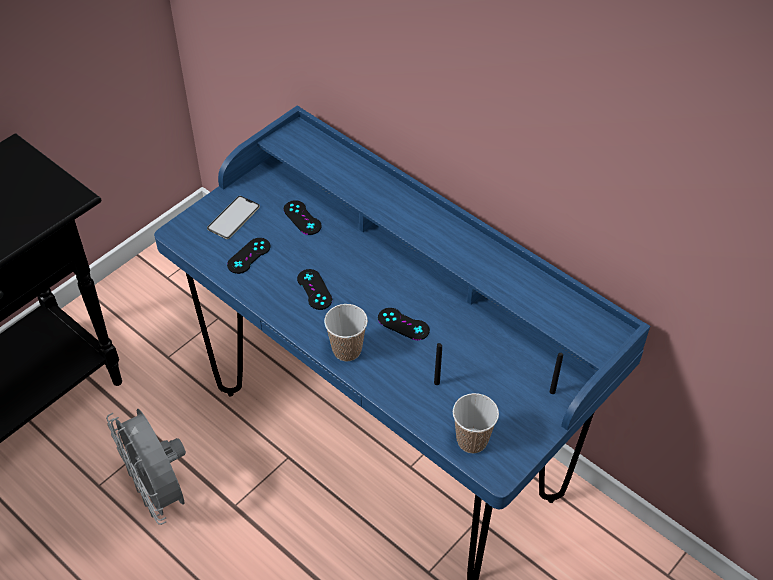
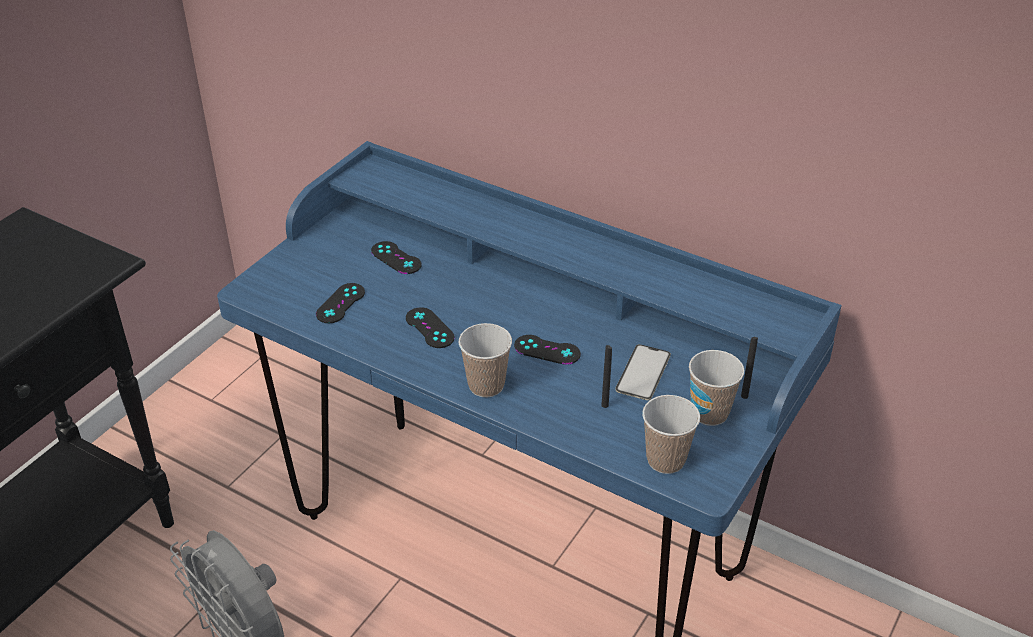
camera: 10 degrees left, 10 degrees down
phone [207,196,260,239] -> phone moved to [615,344,671,400]
none -> cup [689,350,744,426]

